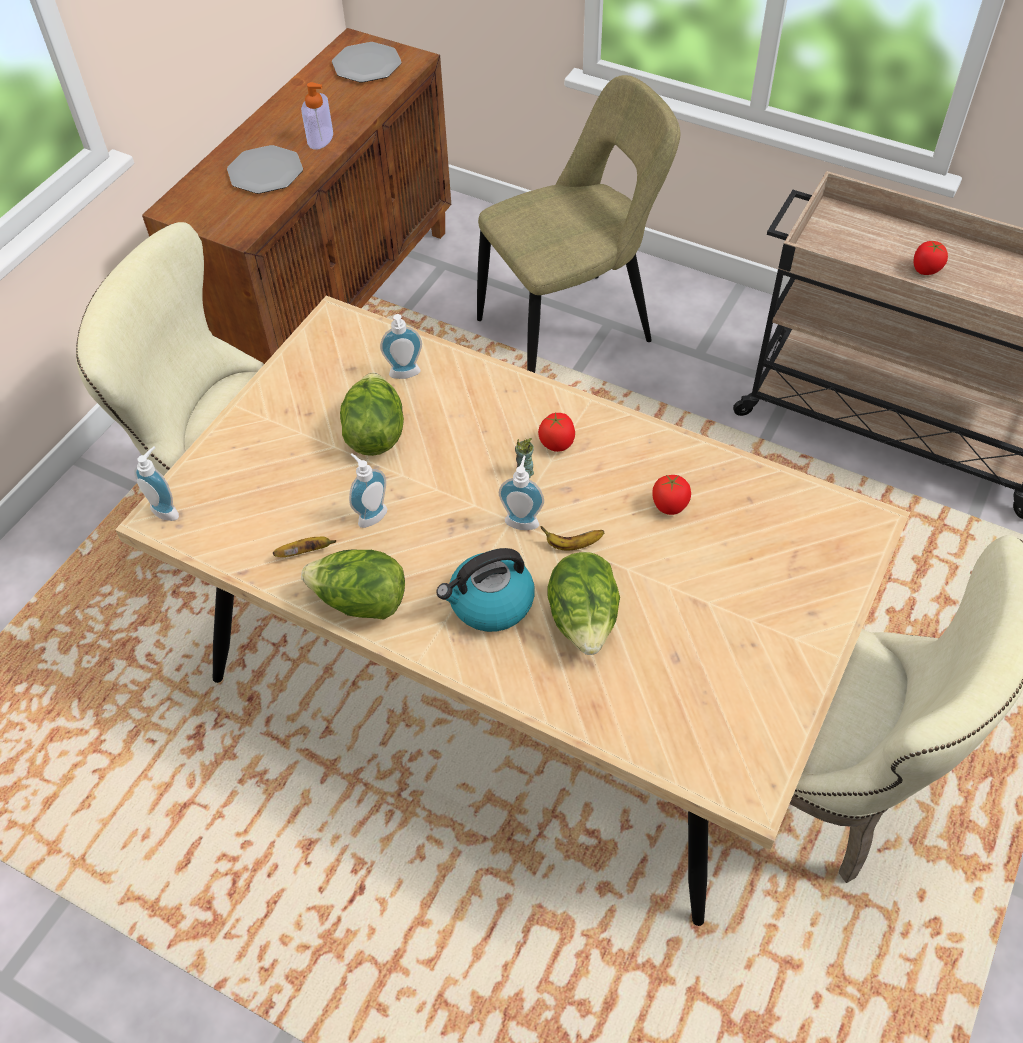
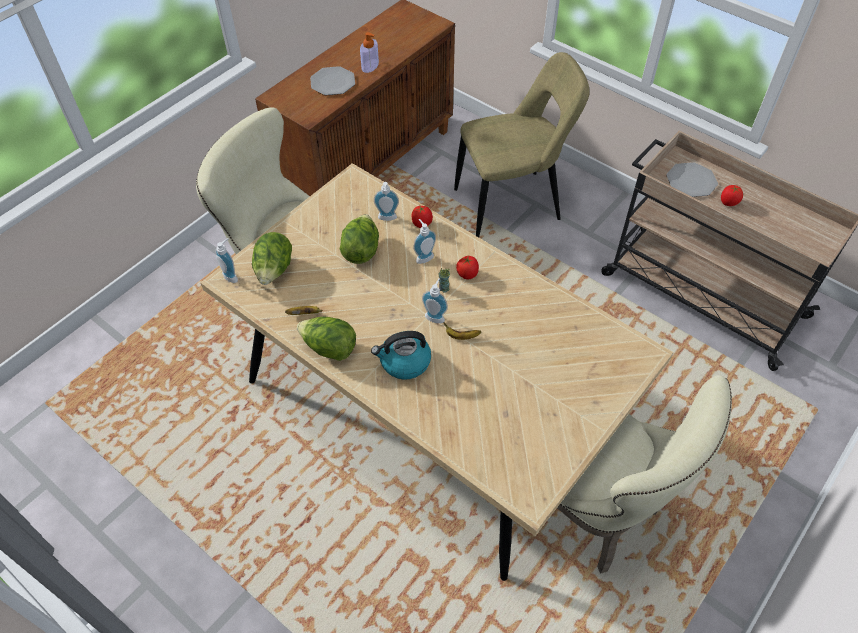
camera: 10 degrees right, 0 degrees up
plate [332,42,402,82] -> plate moved to [666,162,718,197]
soap dispenser [349,453,387,528] -> soap dispenser moved to [413,219,436,264]
lettuce [547,552,620,655] -> lettuce moved to [252,232,292,285]
tomato [652,475,691,515] -> tomato moved to [412,206,433,228]

